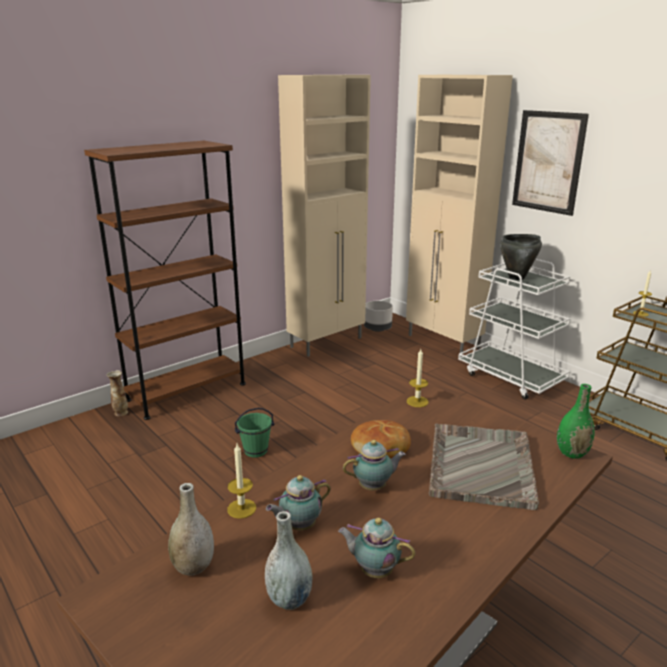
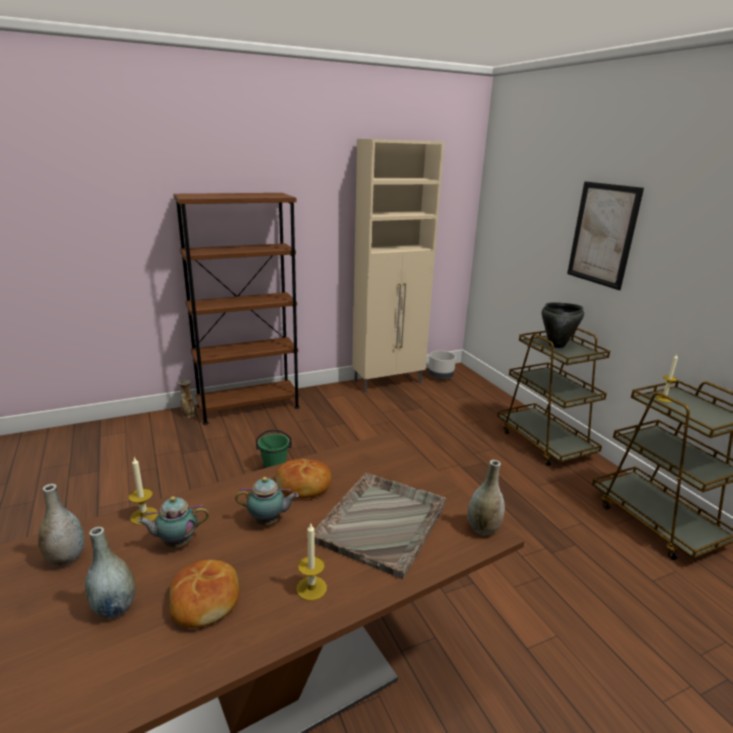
camera: 15 degrees right, 0 degrees up
teapot [338,518,415,578] -> bread [170,560,239,628]
beige cabinet [406,75,513,357] -> none
candle [407,349,428,407] -> candle moved to [296,524,327,601]
white cart [458,259,570,400] -> brown cart [497,328,610,466]
green vase [557,384,595,459] -> grey vase [468,460,505,535]

